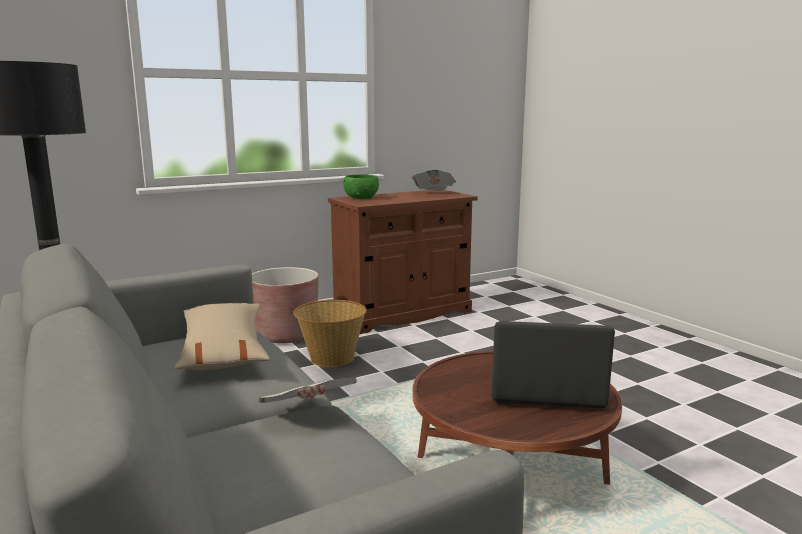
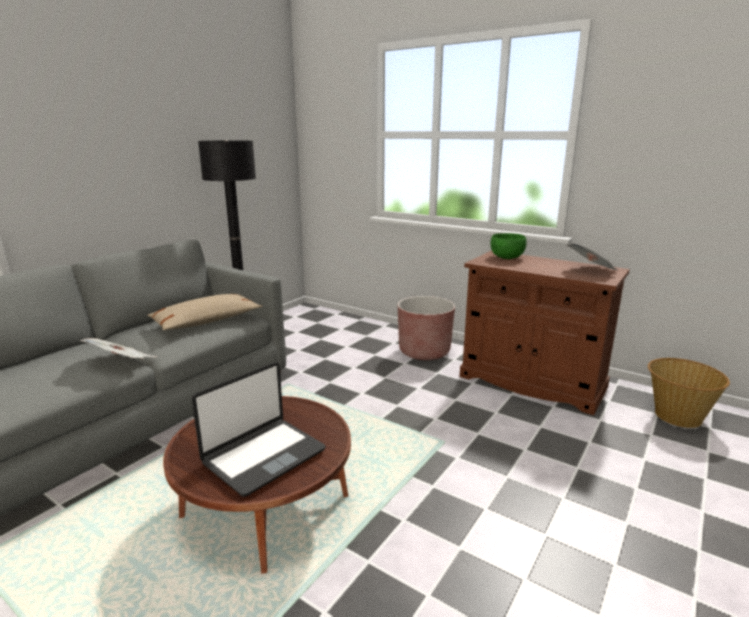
camera: 65 degrees right, 5 degrees up
basket [293,300,367,367] -> basket moved to [648,358,730,428]
laptop [491,321,615,408] -> laptop turned 60 degrees clockwise [192,362,326,497]

